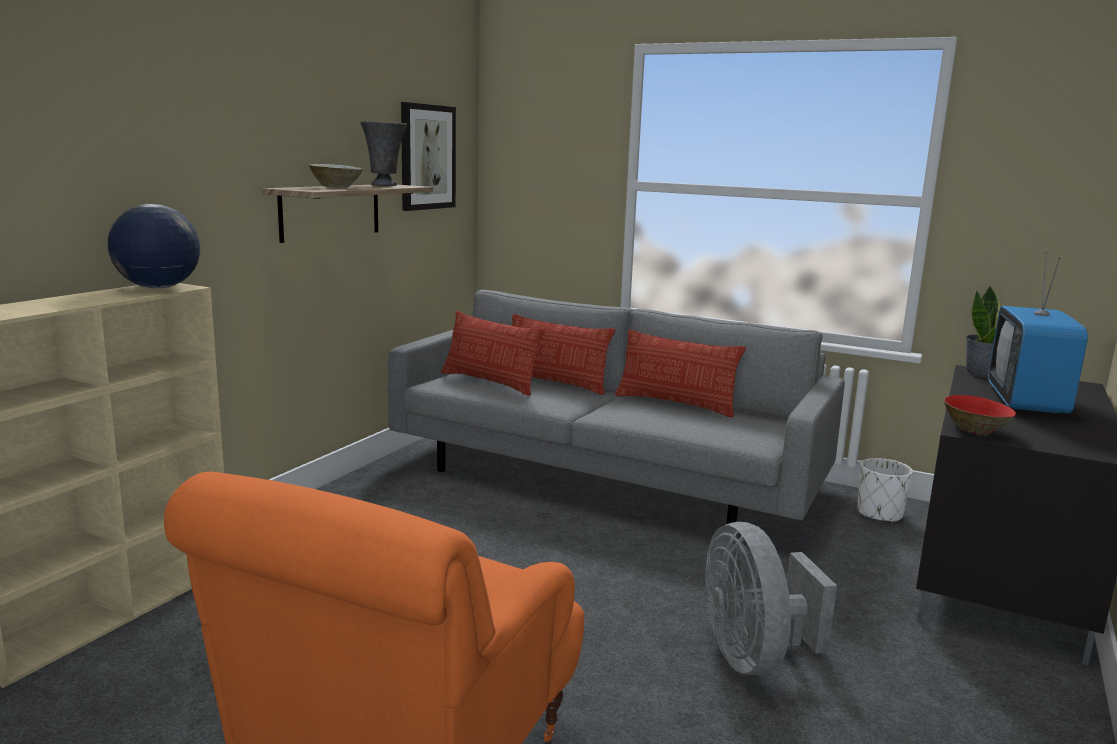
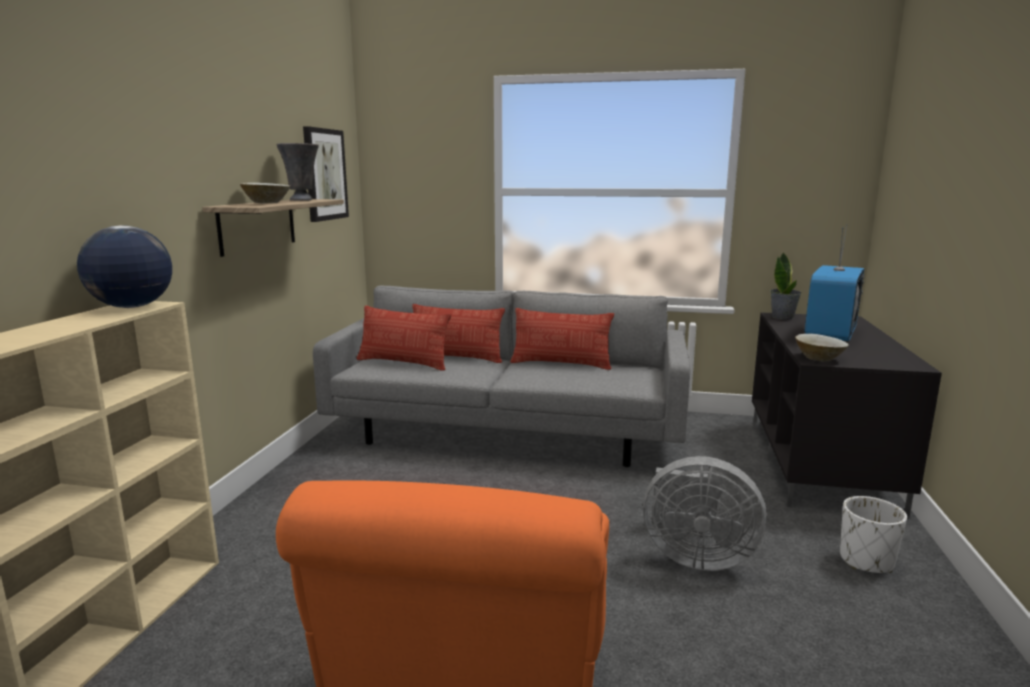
camera: 15 degrees left, 0 degrees up
grey fan [704,522,837,675] -> grey fan turned 45 degrees counterclockwise [643,456,767,571]
white planter [857,458,913,523] -> white planter moved to [840,496,907,573]
red bowl [944,395,1016,434] -> beige bowl [795,334,849,361]
television [988,252,1088,414] -> television turned 150 degrees counterclockwise [805,224,865,341]

